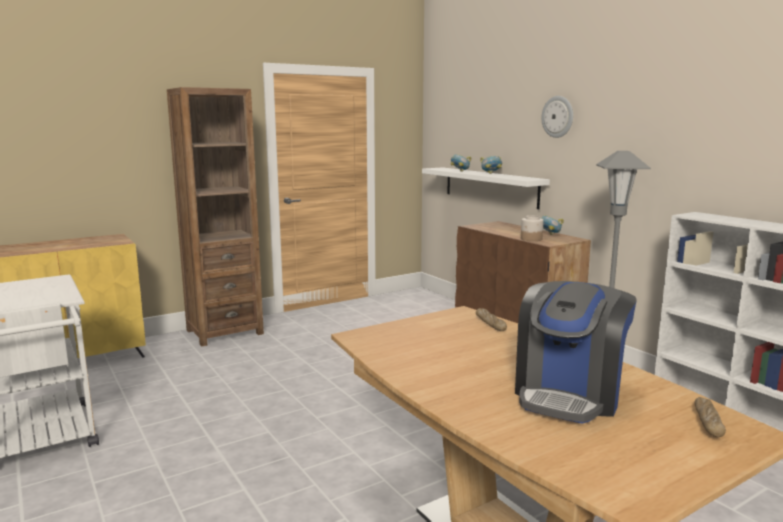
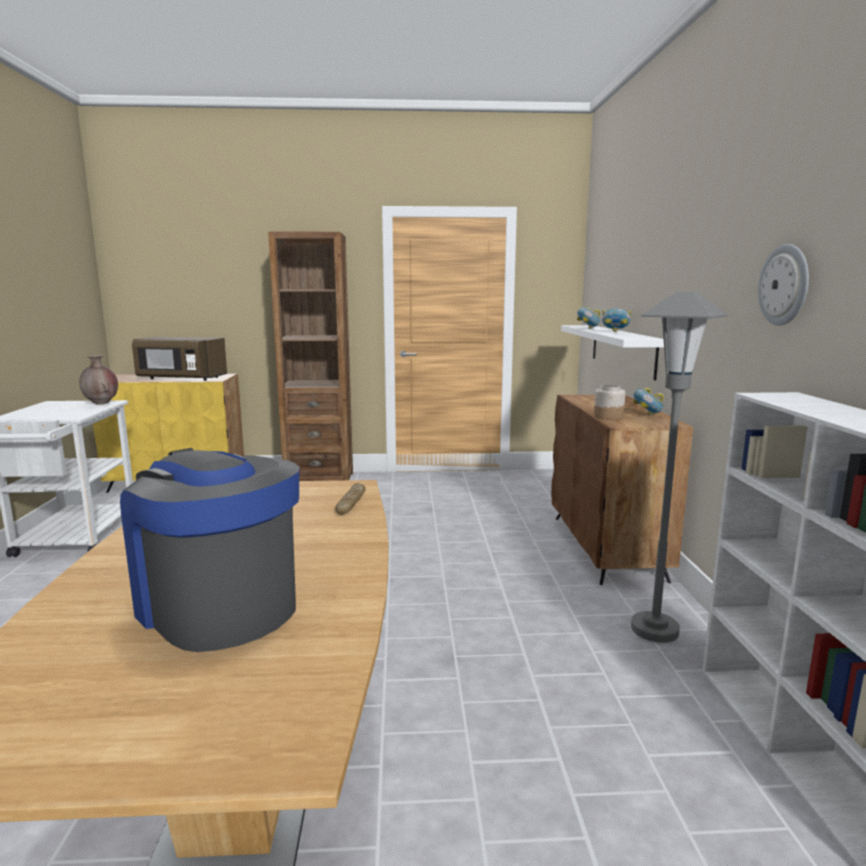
camera: 30 degrees right, 0 degrees up
coffee machine [515,281,637,423] -> coffee machine turned 75 degrees clockwise [120,448,300,652]
wall clock [541,96,573,138] -> wall clock moved to [758,244,809,326]
bread [694,397,726,437] -> none
none -> brown vase [79,355,118,405]
none -> brown microwave [132,337,227,381]

